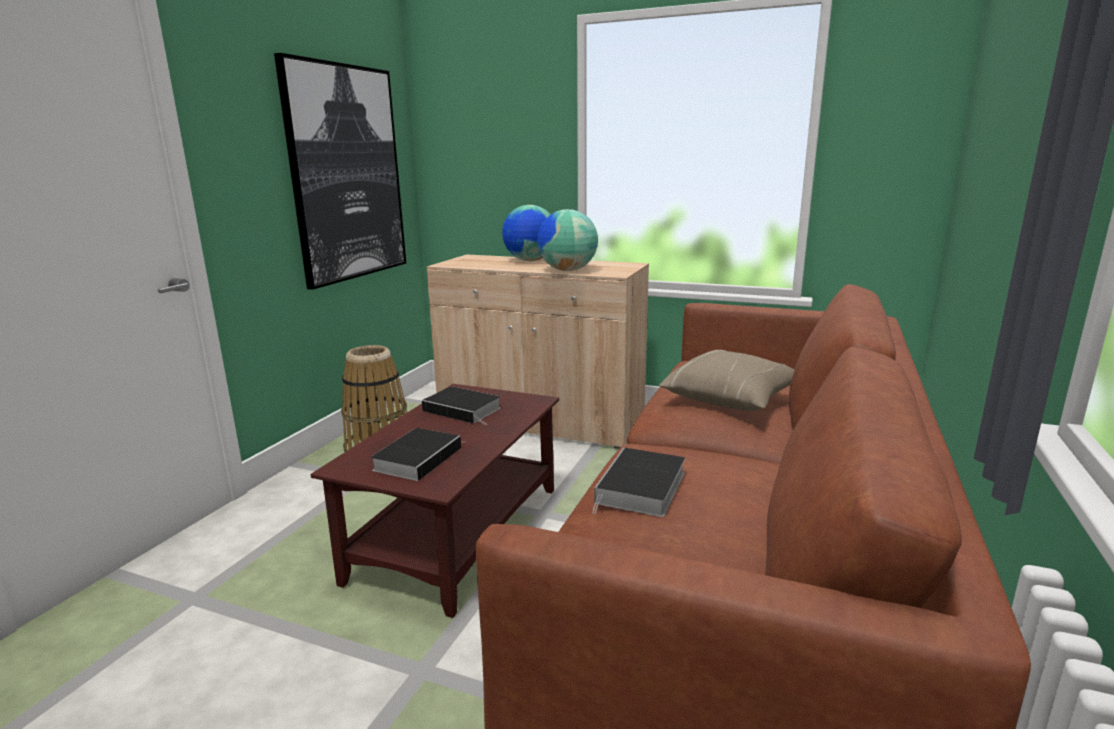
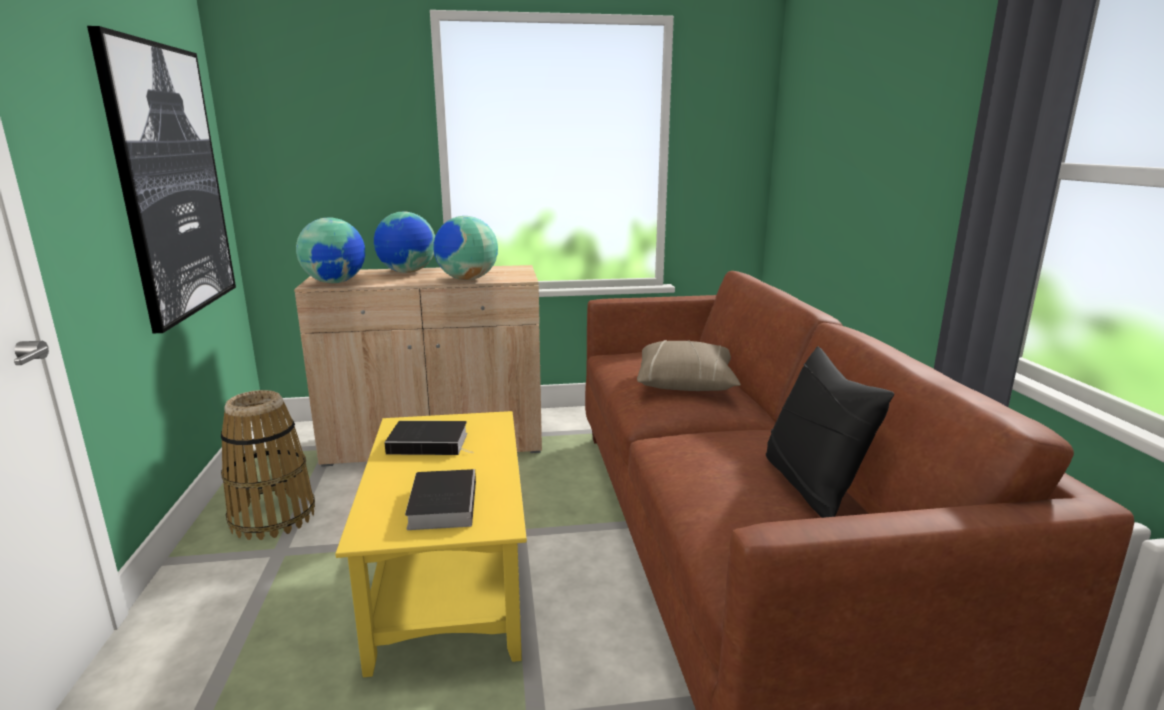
camera: 30 degrees left, 0 degrees up
brown coffee table [311,384,559,618] -> yellow coffee table [335,411,527,677]
book [592,448,685,517] -> none
none -> globe [296,218,365,283]
none -> black pillow [766,347,894,518]

